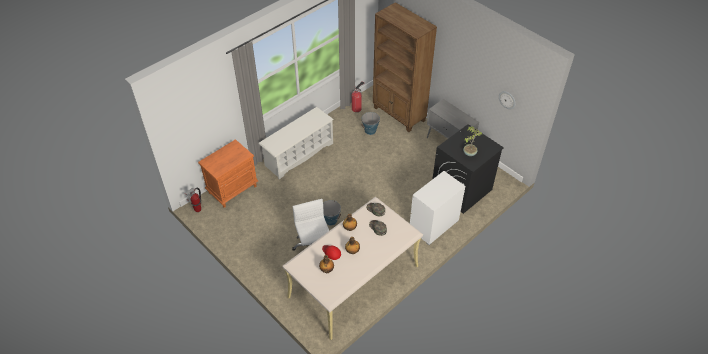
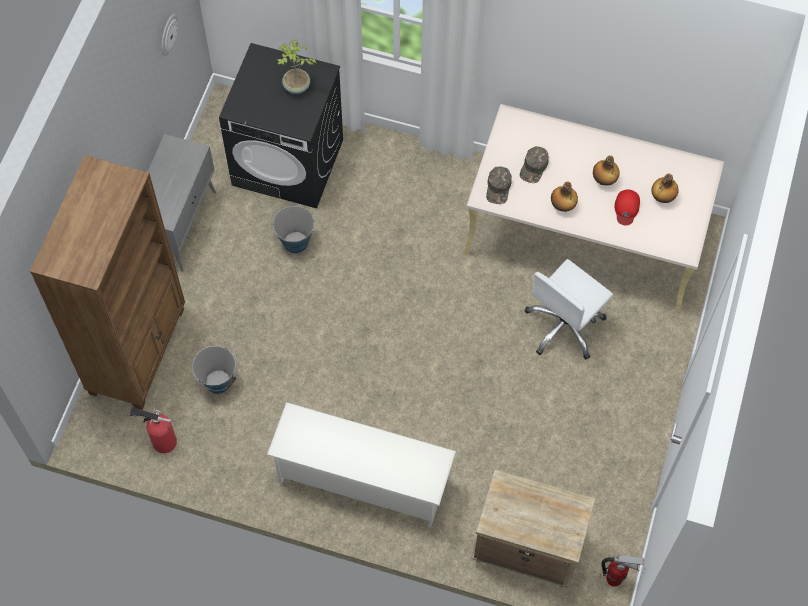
camera: 120 degrees left, 15 degrees up
orange nightstand [198,139,258,208] -> beige nightstand [471,470,595,588]
bucket [323,200,341,226] -> bucket moved to [272,206,315,253]
white dresser [410,171,465,245] -> none

